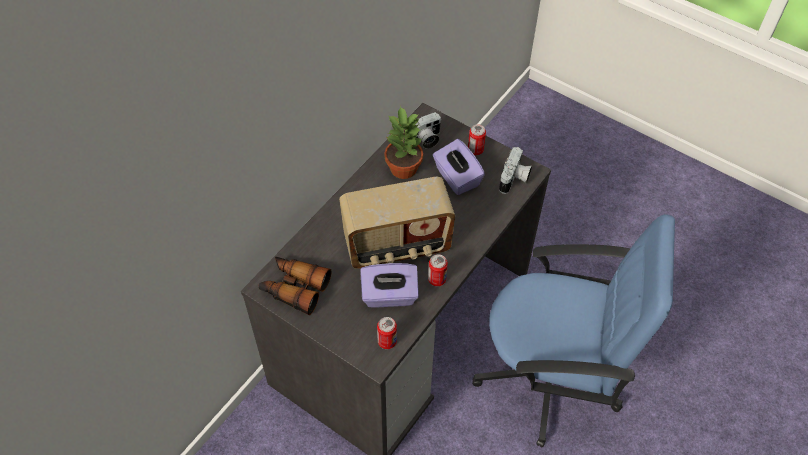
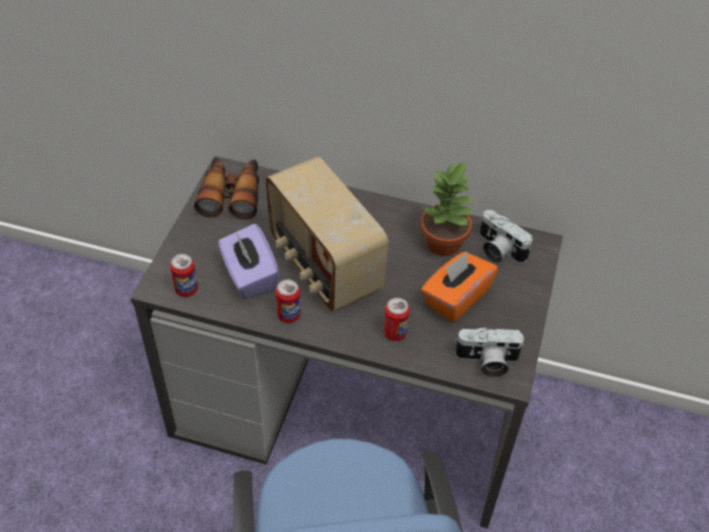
camera: 70 degrees right, 5 degrees down
purple tissue box [433,139,485,195] -> orange tissue box [421,252,498,322]
can [468,124,486,155] -> can moved to [383,298,410,341]

